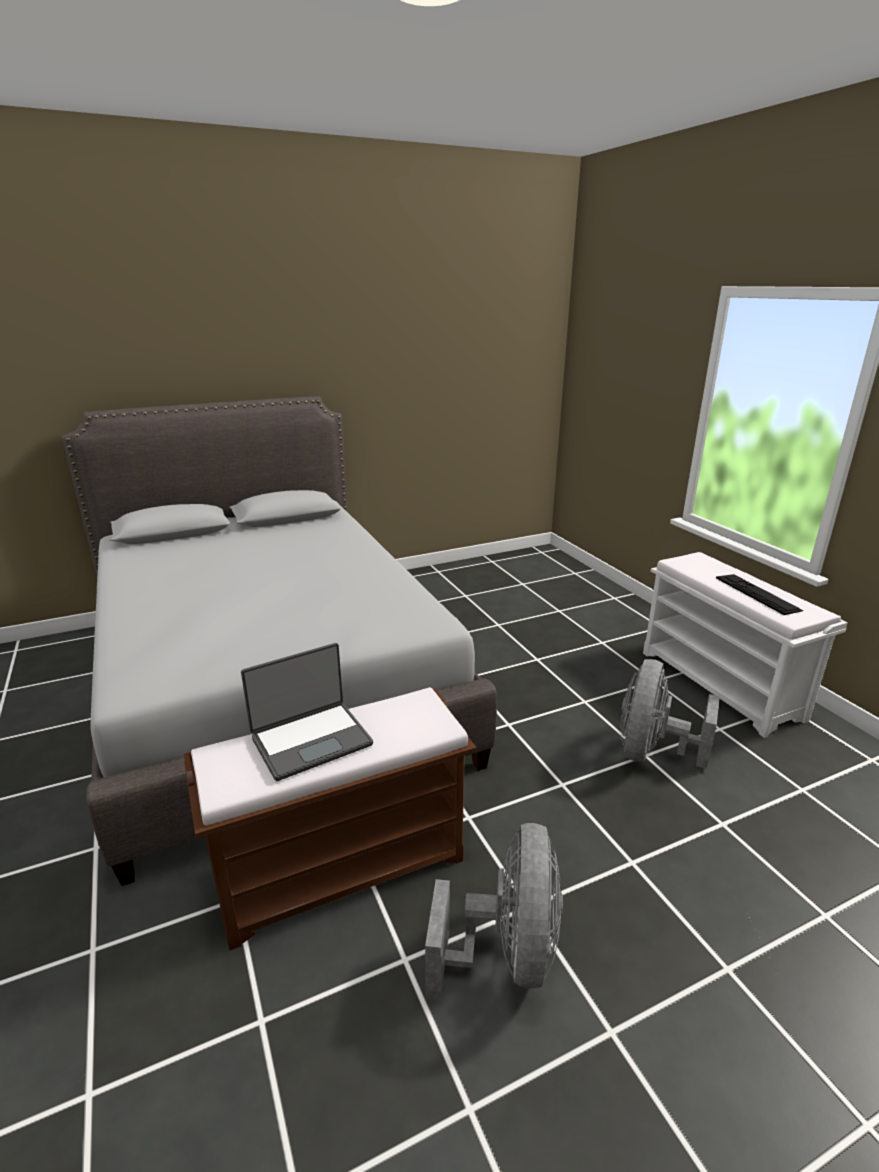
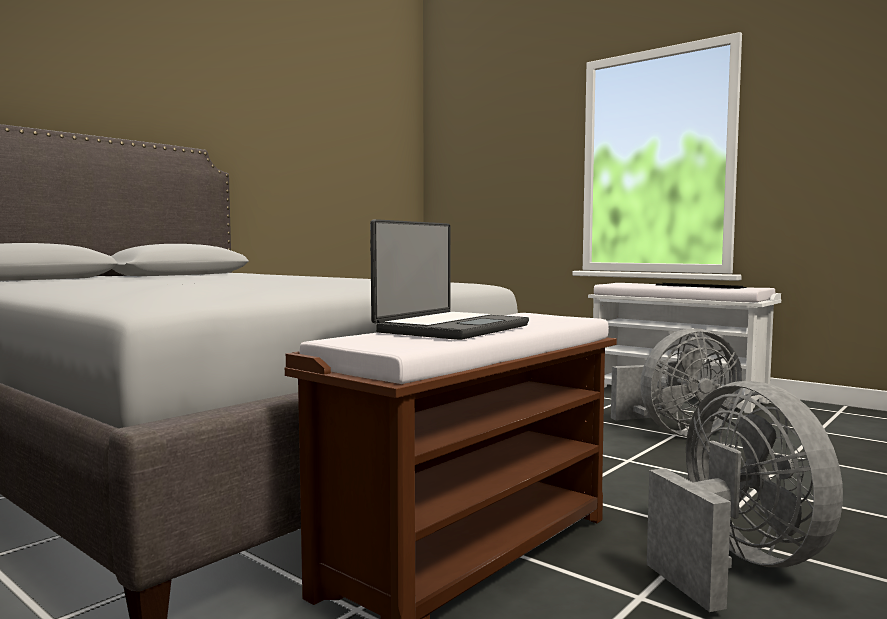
camera: 25 degrees left, 20 degrees down
grey fan [621,659,720,769] -> grey fan turned 105 degrees counterclockwise [611,328,743,436]

